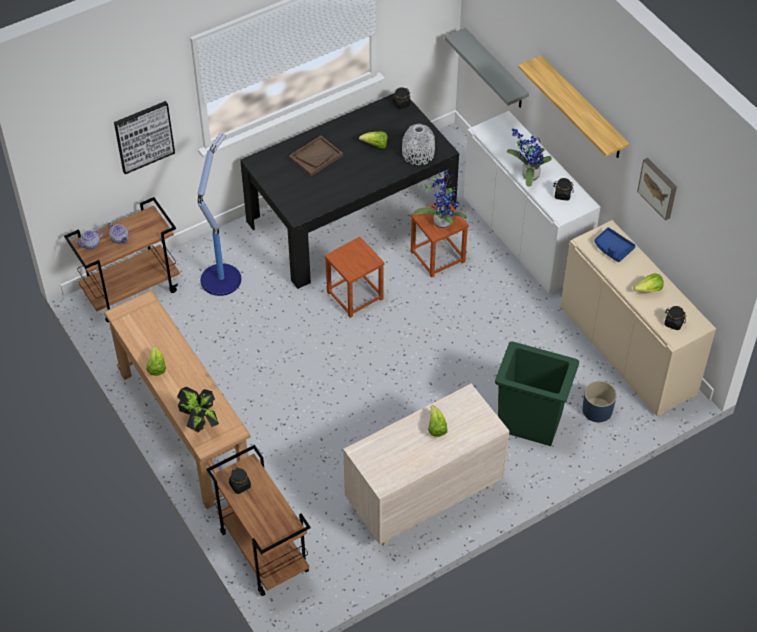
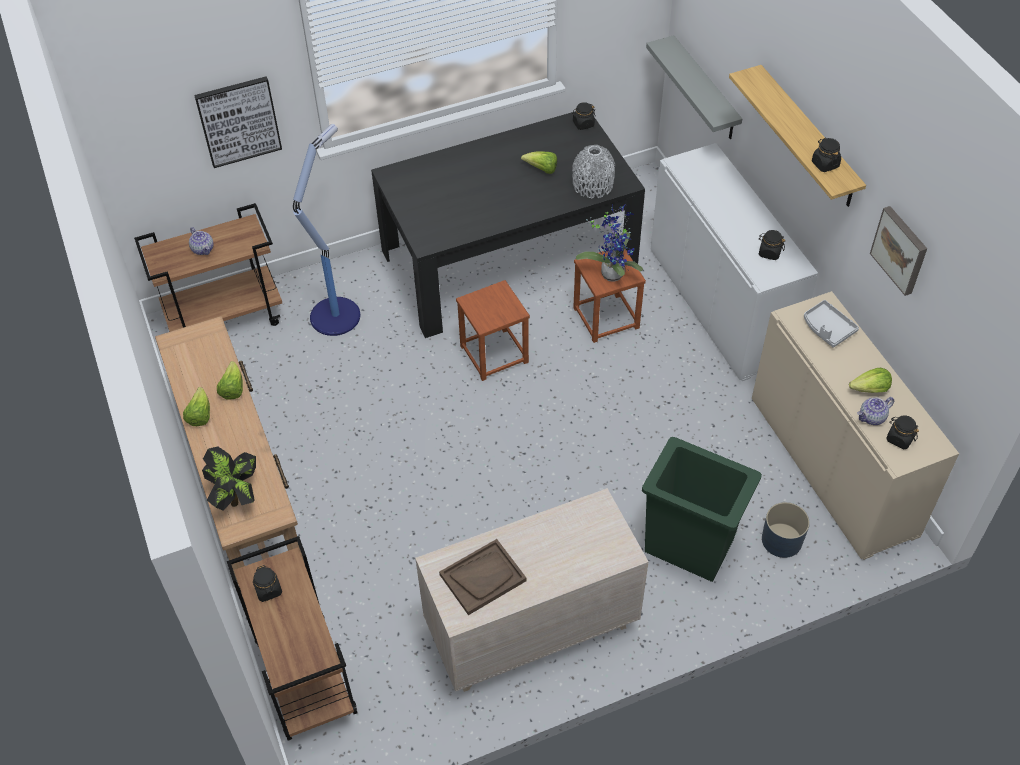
camera: 10 degrees right, 0 degrees up
teapot [75,229,104,249] -> teapot moved to [857,397,894,425]
brown tray [289,136,343,176] -> brown tray moved to [439,539,527,615]
lettuce [428,406,447,437] -> lettuce moved to [217,361,243,400]
potted plant [506,128,552,187] -> none
blue tray [594,227,636,262] -> grey tray [804,300,859,348]
none -> black jar [812,138,841,172]

